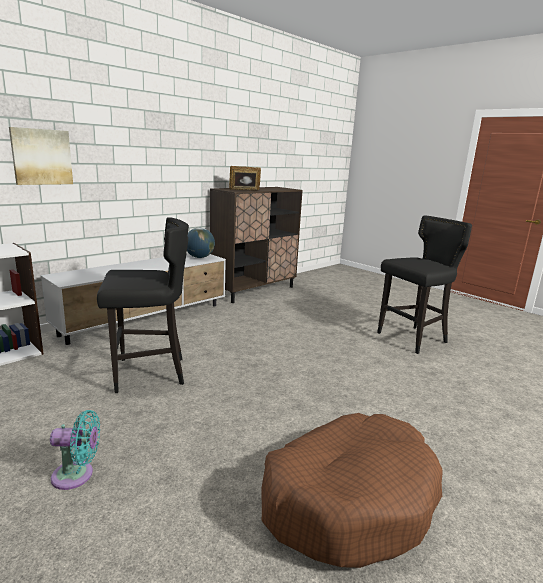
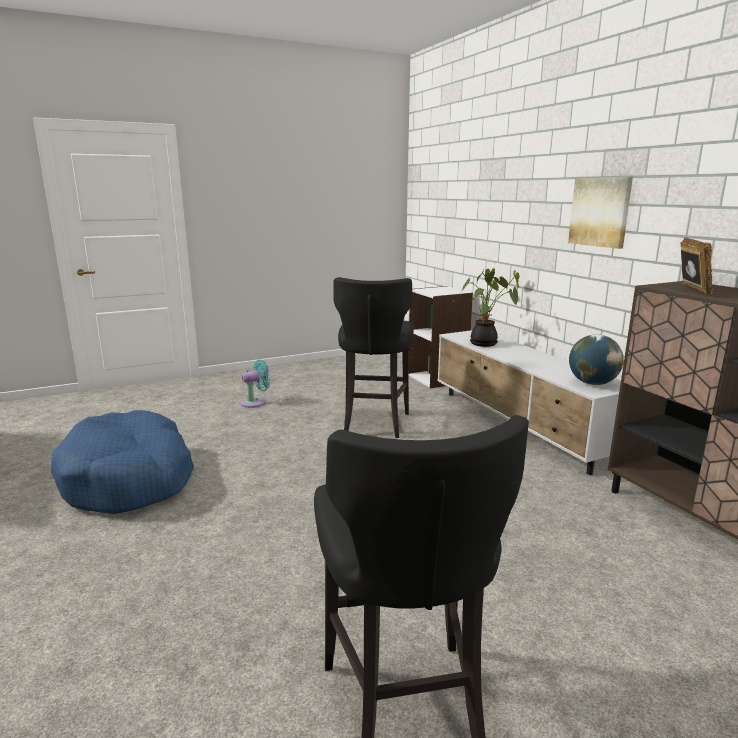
camera: 110 degrees right, 0 degrees up
picture [9,127,73,185] -> picture moved to [568,177,633,249]
turquoise fan [50,410,100,490] -> turquoise fan turned 135 degrees counterclockwise [241,360,270,408]
brown dog bed [262,413,443,568] -> blue dog bed [51,410,194,514]
none -> potted plant [461,268,520,347]

